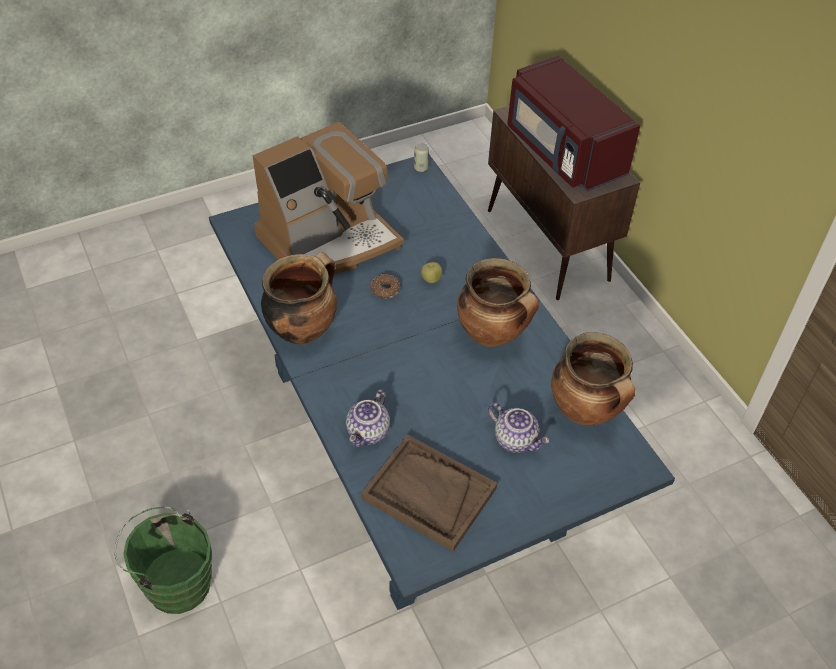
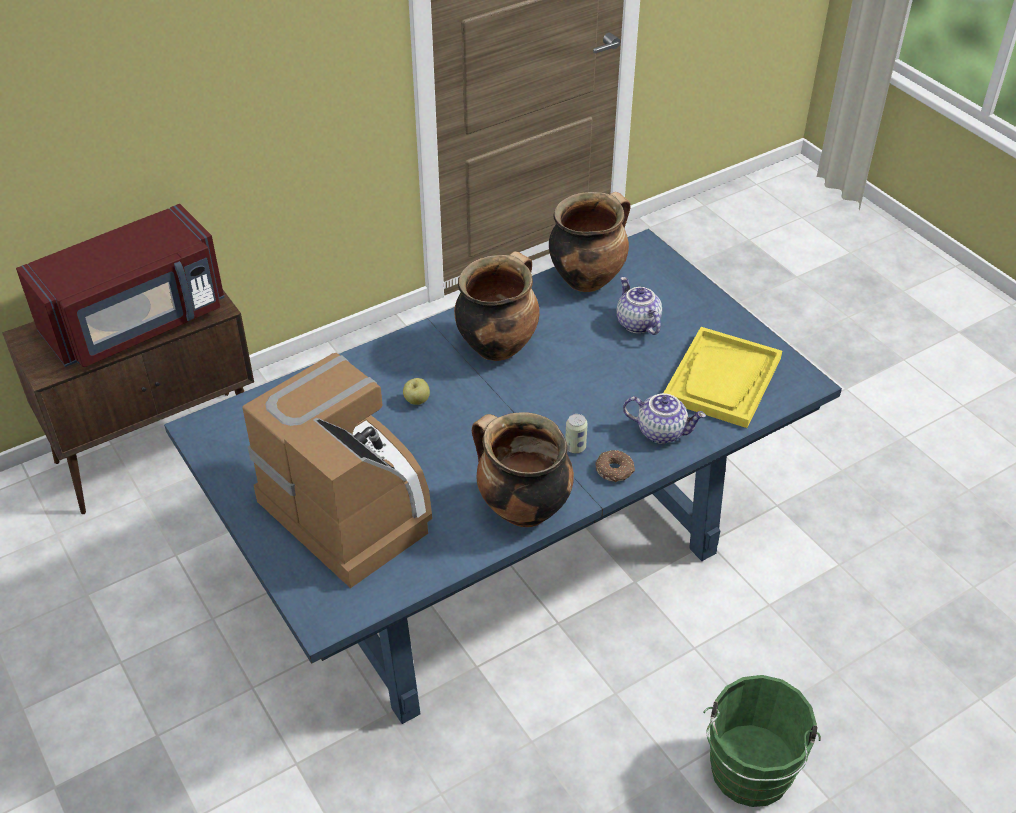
camera: 95 degrees left, 5 degrees down
brown tray [361,435,497,552] -> yellow tray [664,327,782,428]
donut [370,274,400,299] -> donut moved to [595,450,635,482]
can [414,143,429,172] -> can moved to [565,414,588,453]
teapot [488,403,549,453] -> teapot turned 60 degrees counterclockwise [617,277,662,335]

